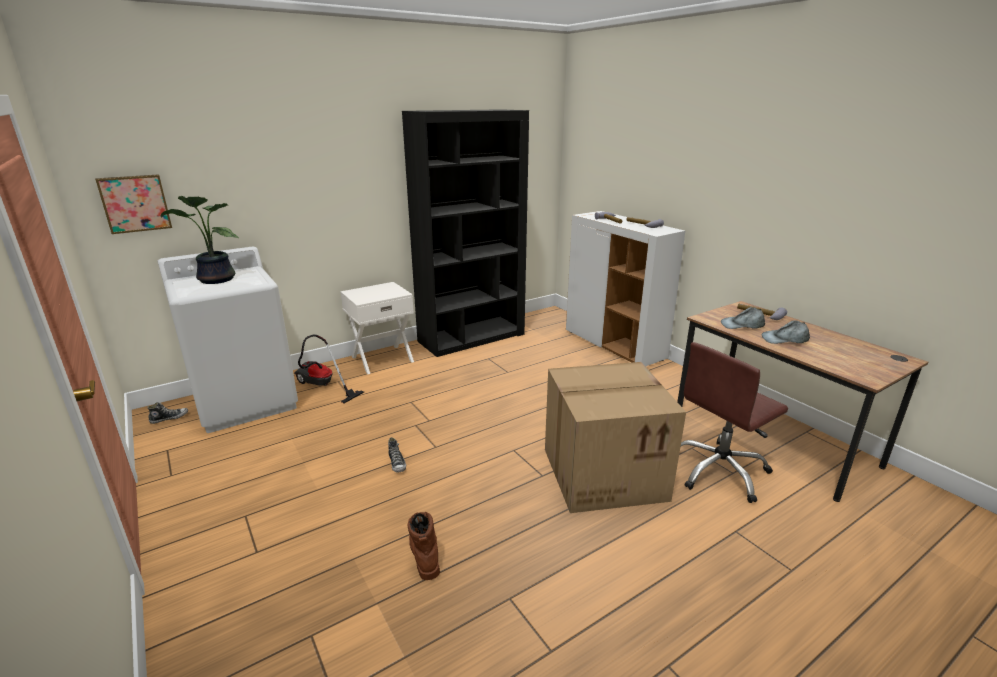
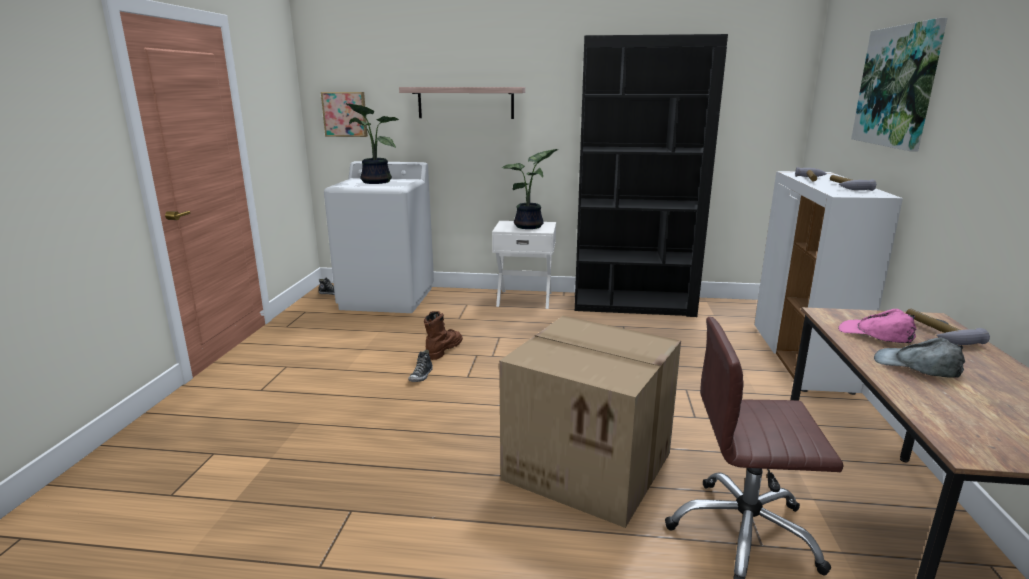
camera: 40 degrees right, 5 degrees down
vacuum cleaner [294,334,364,403] -> none
brown boot [407,512,440,580] -> brown boot moved to [424,311,463,360]
grey cap [721,307,765,329] -> pink cap [838,309,917,343]
none -> shelf [399,87,525,119]
none -> potted plant [502,149,558,229]
none -> picture [851,18,947,152]

